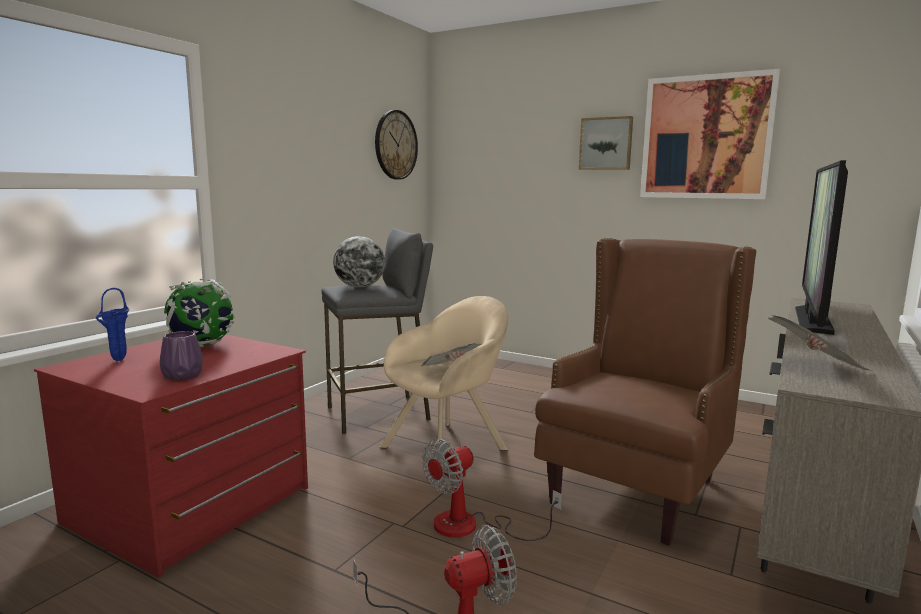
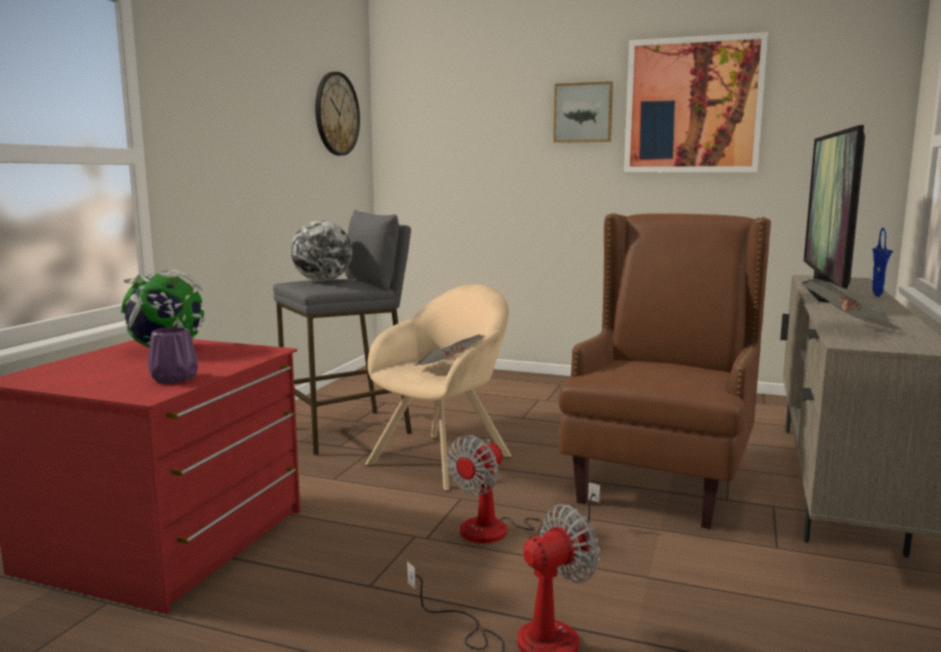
camera: 10 degrees left, 0 degrees up
blue vase [96,288,129,361] -> blue vase moved to [872,228,893,297]

